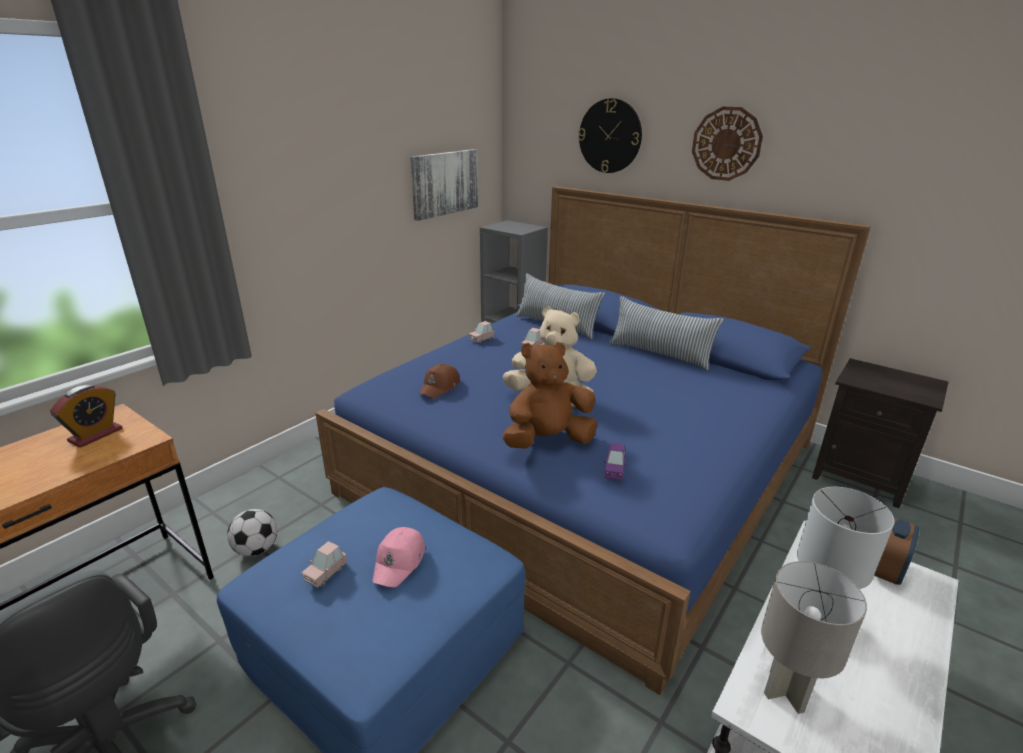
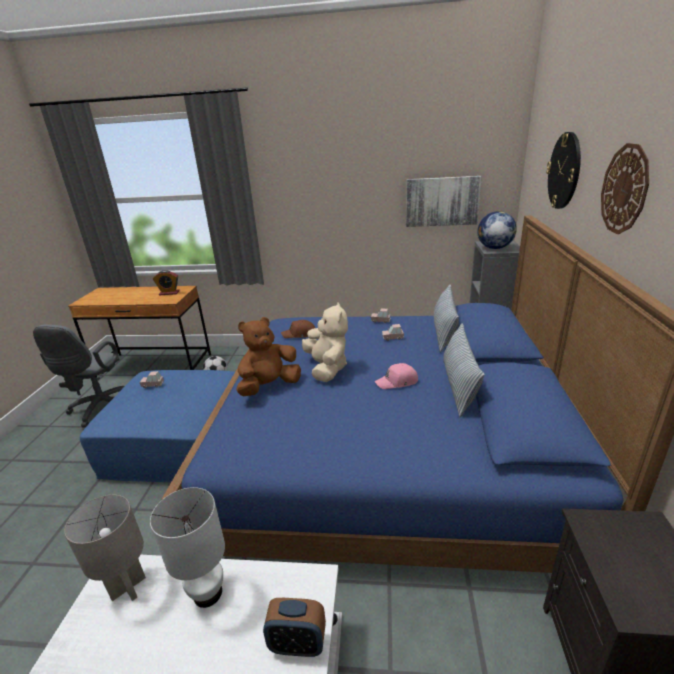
camera: 60 degrees right, 0 degrees up
pink cap [372,527,425,587] -> pink cap moved to [375,363,418,389]
brown plush toy [502,342,597,449] -> brown plush toy turned 75 degrees counterclockwise [236,317,301,396]
purple toy car [604,442,627,480] -> none
none -> globe [477,211,517,249]

